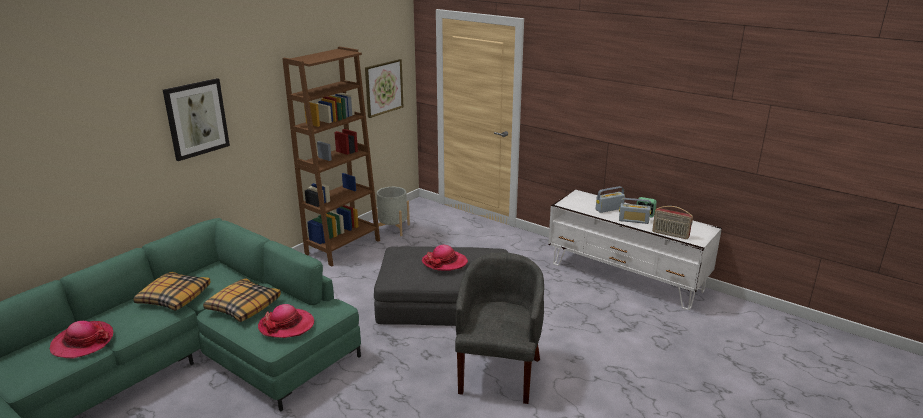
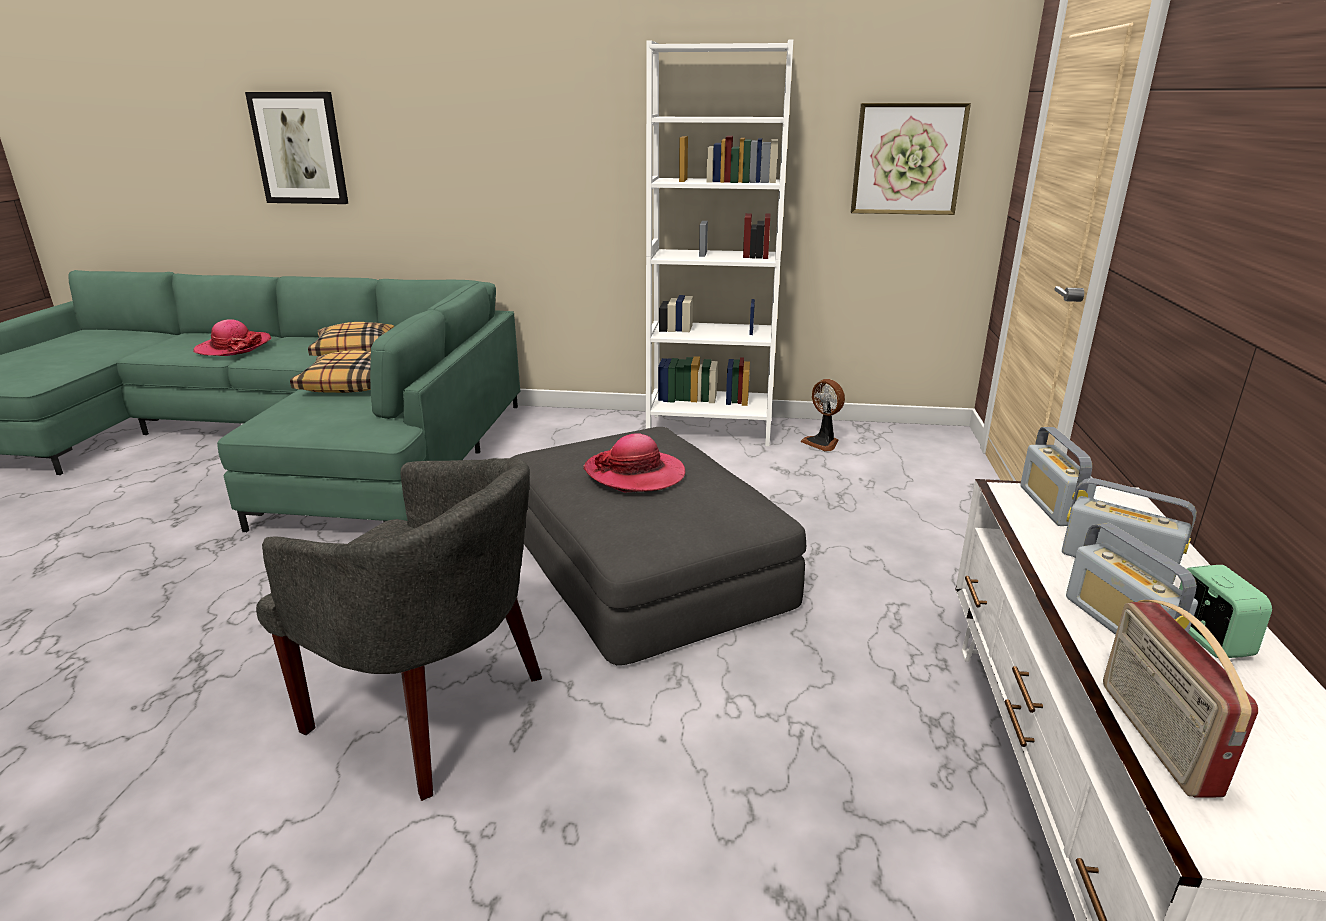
camera: 60 degrees right, 0 degrees up
picture [163,78,230,161] -> picture moved to [245,92,349,204]
hat [258,304,314,338] -> none
brown bookcase [282,46,380,266] -> white bookcase [646,39,793,446]
grey planter [377,187,410,236] -> fan [801,379,845,451]
grey armchair [455,253,544,404] -> grey armchair turned 45 degrees clockwise [256,458,542,801]
none -> radio [1020,427,1097,526]

